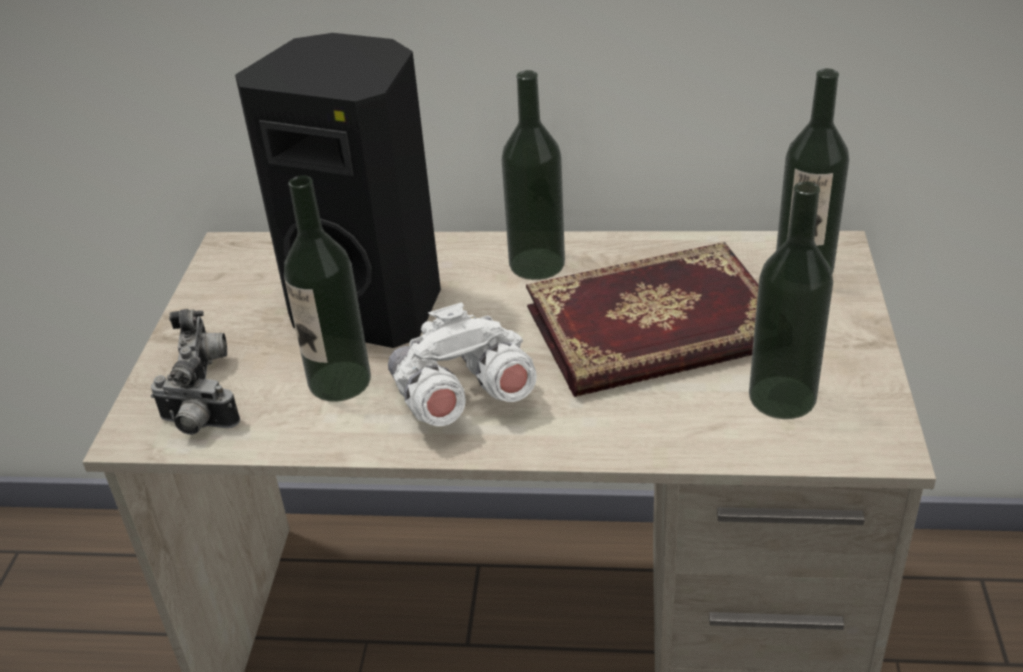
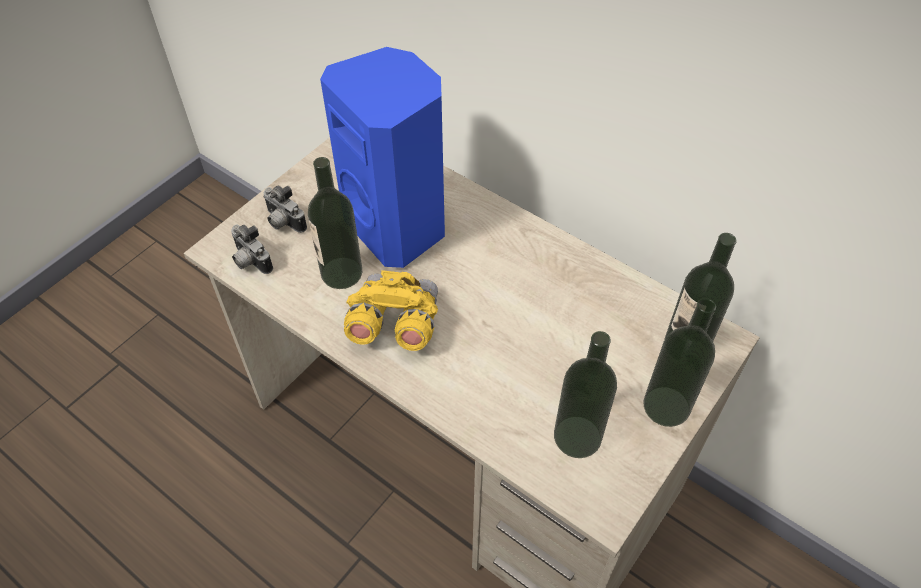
camera: 30 degrees right, 15 degrees up
camera [169,309,227,379] -> camera turned 105 degrees clockwise [263,186,307,233]
black speaker [235,33,441,348] -> blue speaker [320,47,445,268]
white binoculars [388,302,537,426] -> yellow binoculars [344,270,438,351]
bottle [502,70,565,280] -> bottle moved to [643,298,716,427]
book [526,242,759,397] -> none

